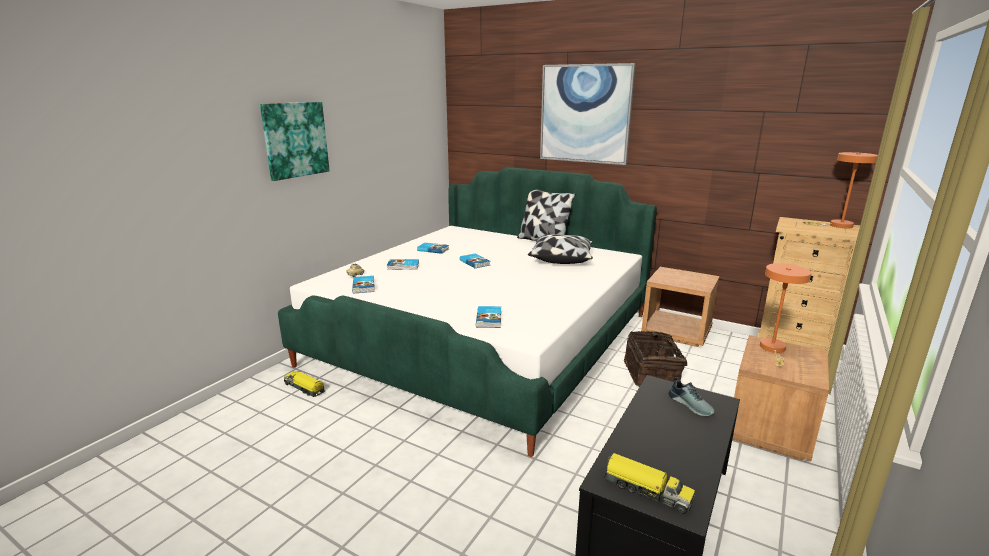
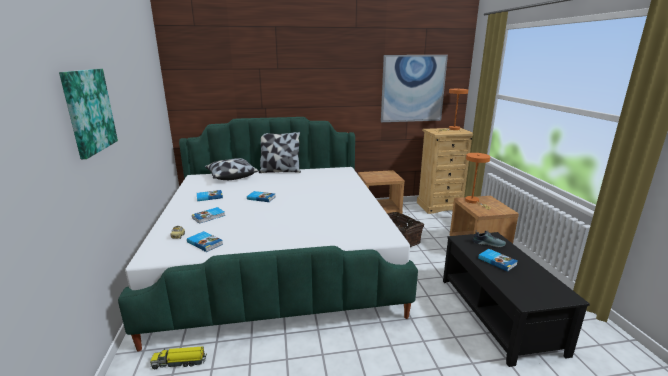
camera: 40 degrees left, 0 degrees up
book [476,306,501,328] -> book moved to [478,249,518,272]
pillow [528,234,593,264] -> pillow moved to [205,158,259,180]
picture [540,63,636,165] -> picture moved to [381,55,448,122]
toy truck [603,453,695,514] -> none

